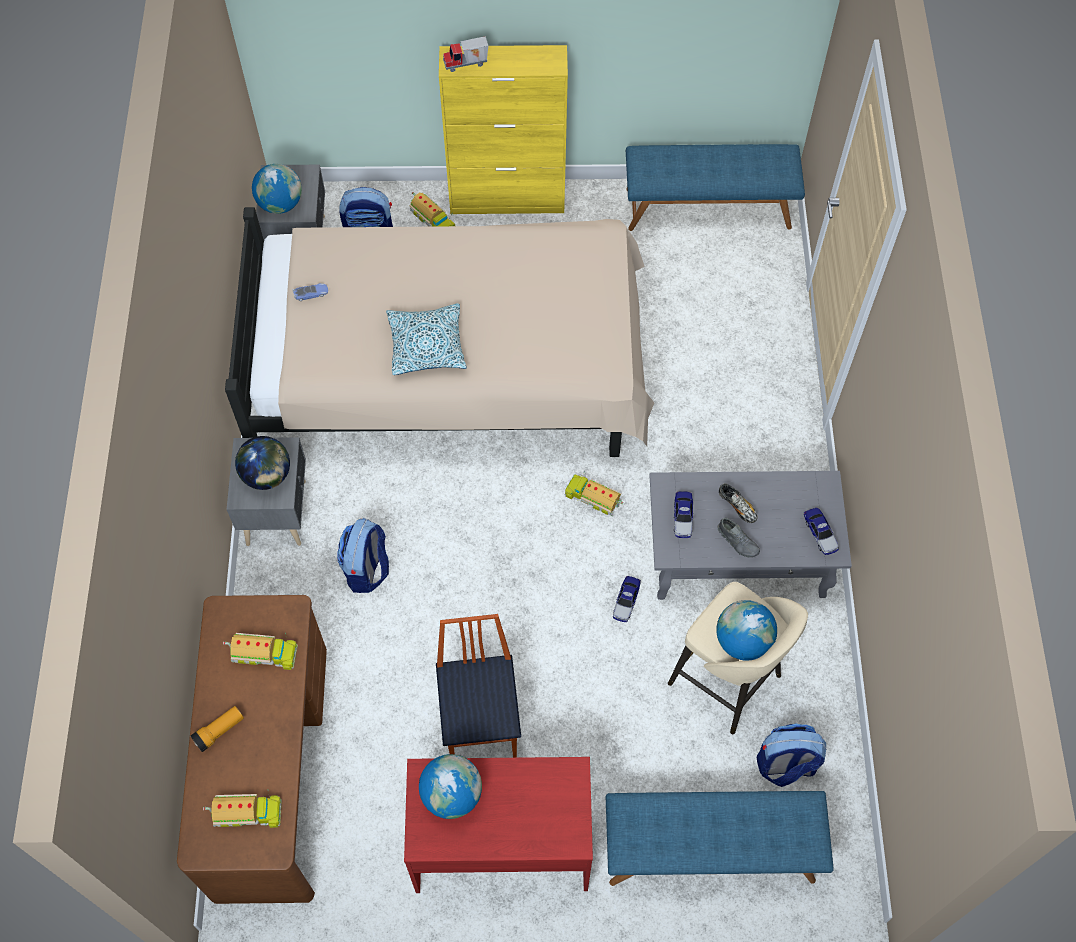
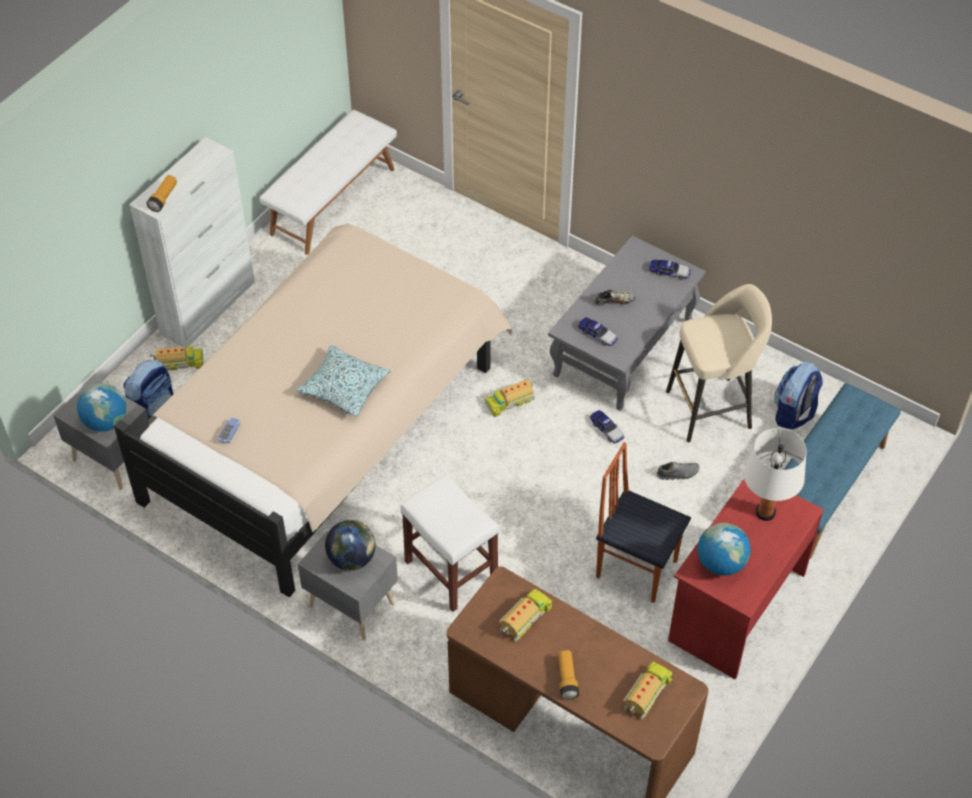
camera: 55 degrees left, 10 degrees down
backpack [337,518,389,593] -> white stool [400,474,499,612]
yellow cabinet [439,45,568,214] -> white cabinet [129,137,255,349]
toy truck [443,36,488,72] -> flashlight [146,175,177,212]
blue bench [626,144,805,231] -> white bench [260,110,397,255]
globe [716,600,777,661] -> none
grey shoe [717,518,760,557] -> grey shoe moved to [657,462,699,480]
none -> white table lamp [744,428,807,521]

